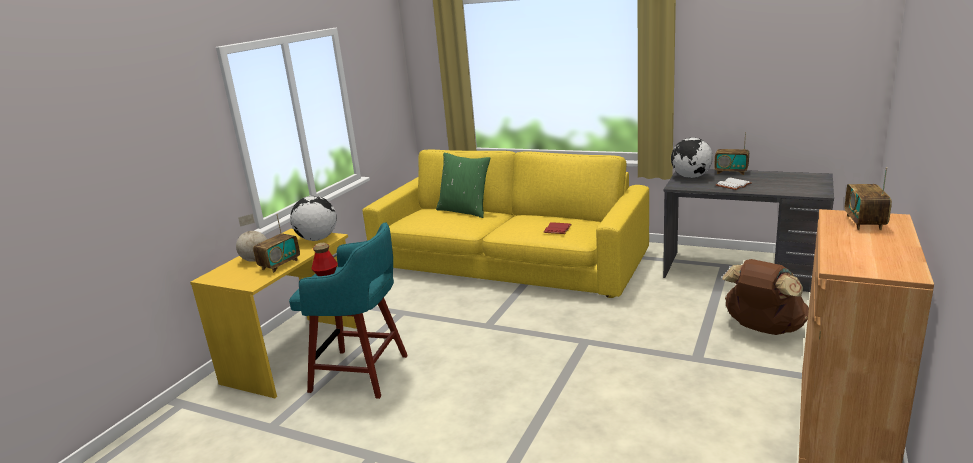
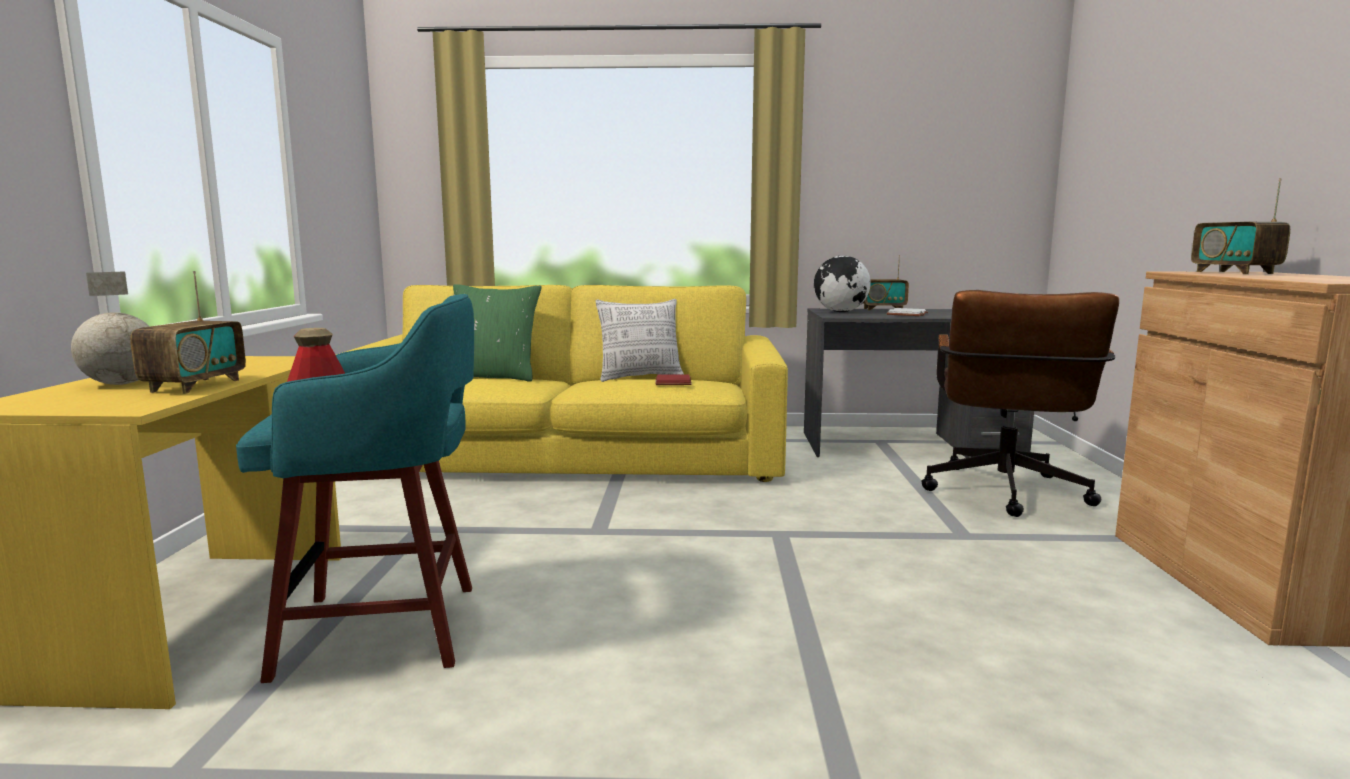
camera: 25 degrees left, 10 degrees down
globe [290,196,337,241] -> none
brown backpack [722,259,809,335] -> brown office chair [921,290,1119,517]
none -> pillow [595,299,684,382]

